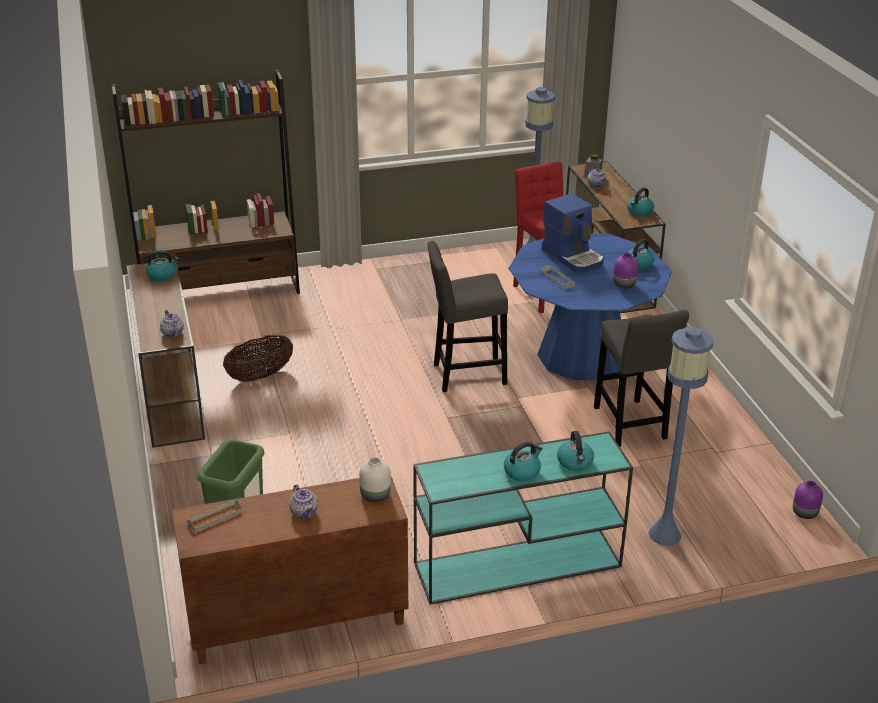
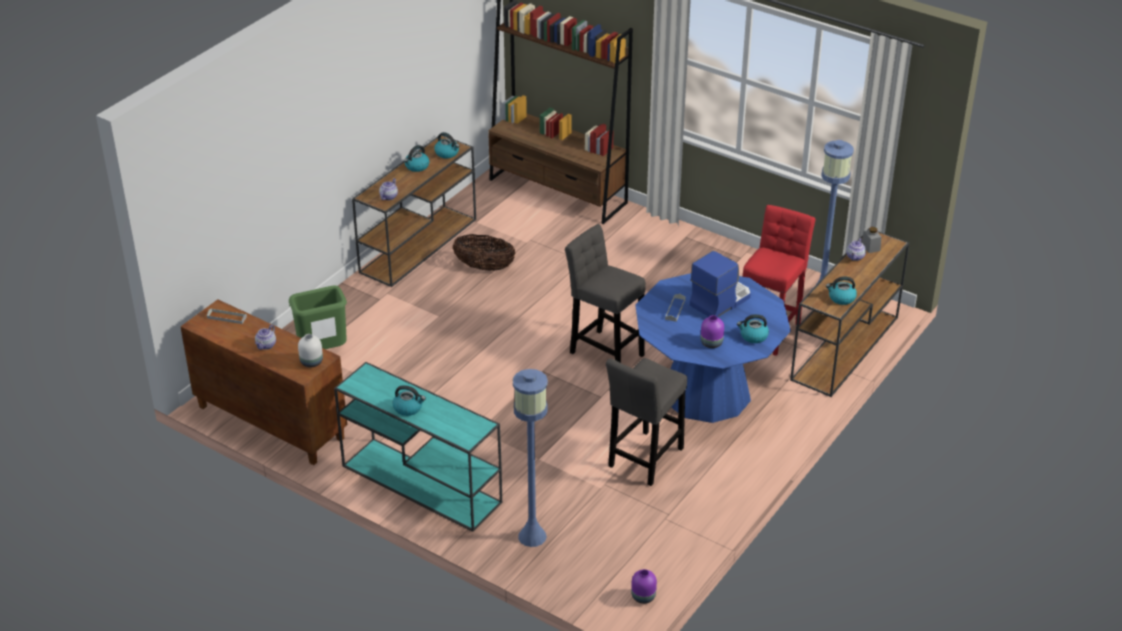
camera: 50 degrees right, 5 degrees up
coffee machine [542,193,604,273] -> coffee machine turned 150 degrees counterclockwise [690,251,751,317]
kettle [557,431,594,471] -> kettle moved to [404,145,429,172]

